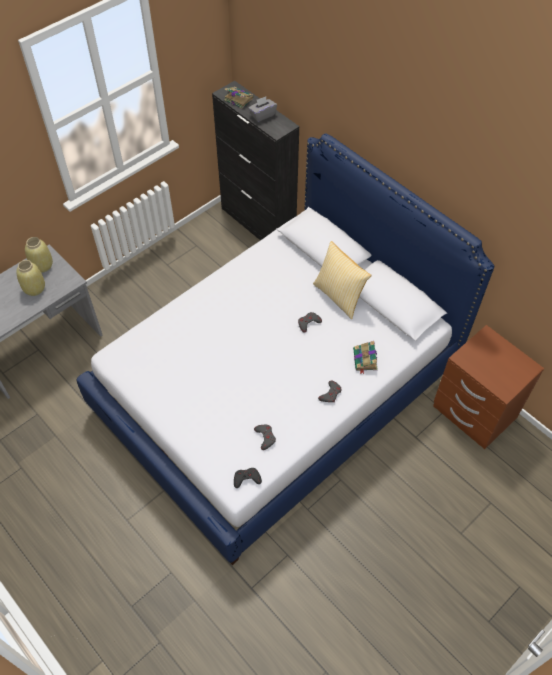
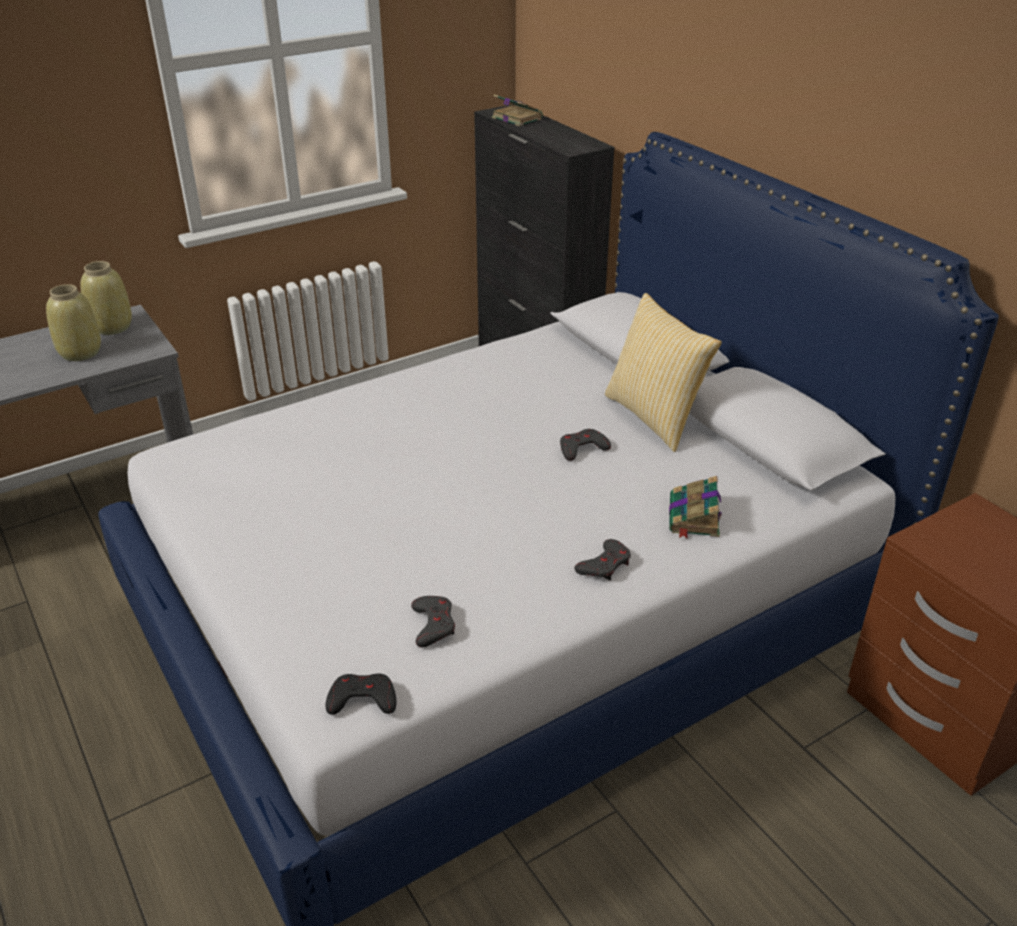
camera: 10 degrees right, 20 degrees down
grey tissue box [249,96,277,122] -> none

